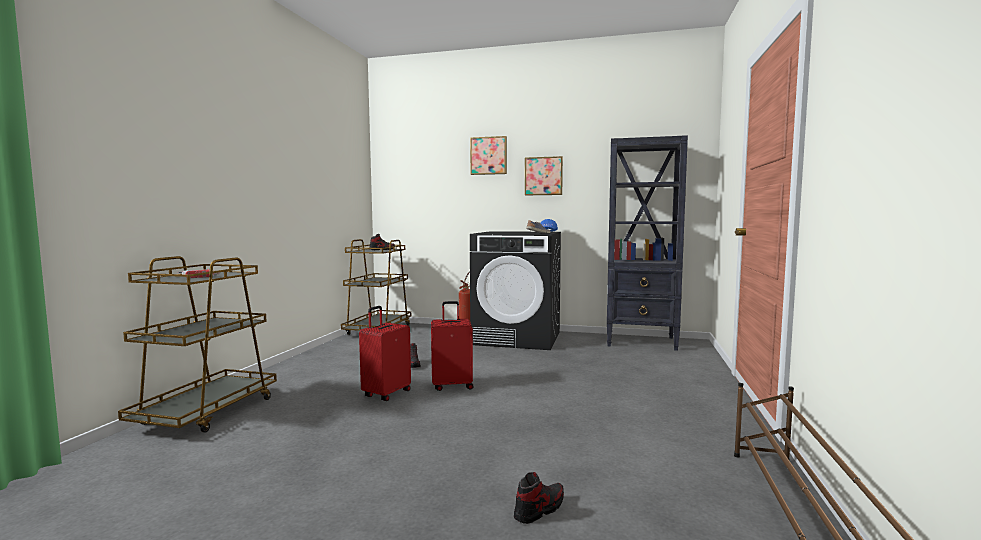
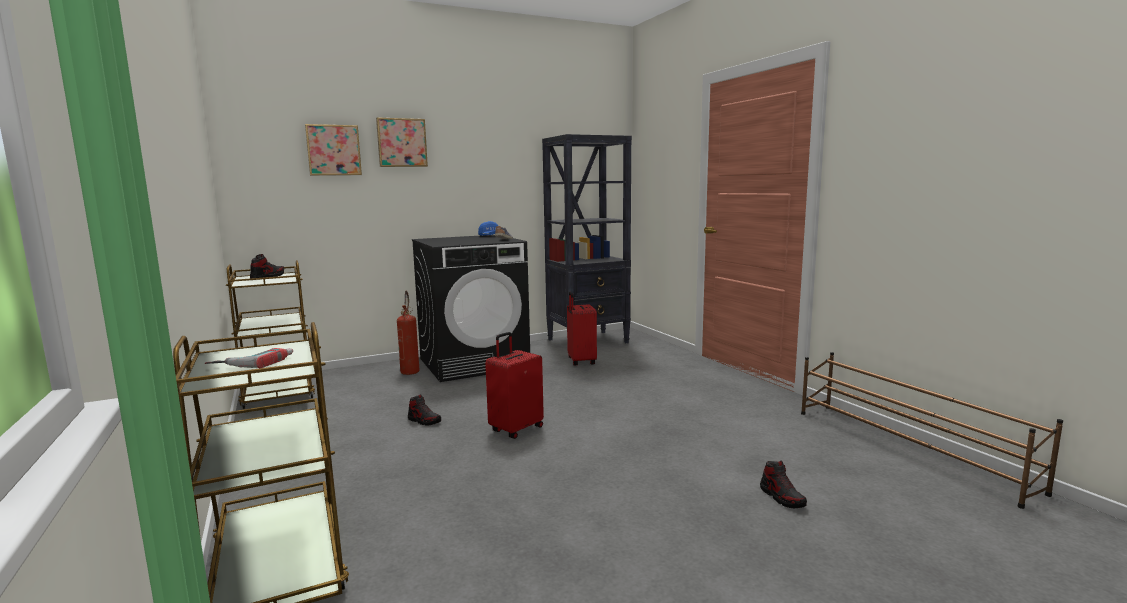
camera: 40 degrees left, 5 degrees up
red suitcase [359,306,411,401] -> red suitcase moved to [567,292,597,366]
shoe [514,472,564,524] -> shoe turned 150 degrees clockwise [760,460,807,508]
picture [525,156,563,195] -> picture moved to [305,124,362,176]

